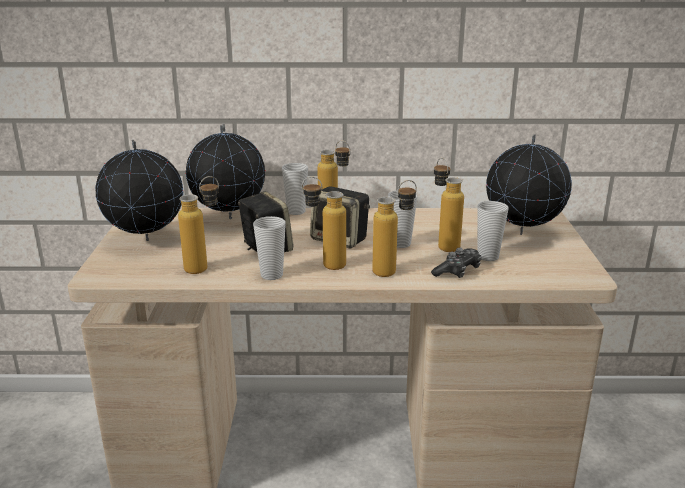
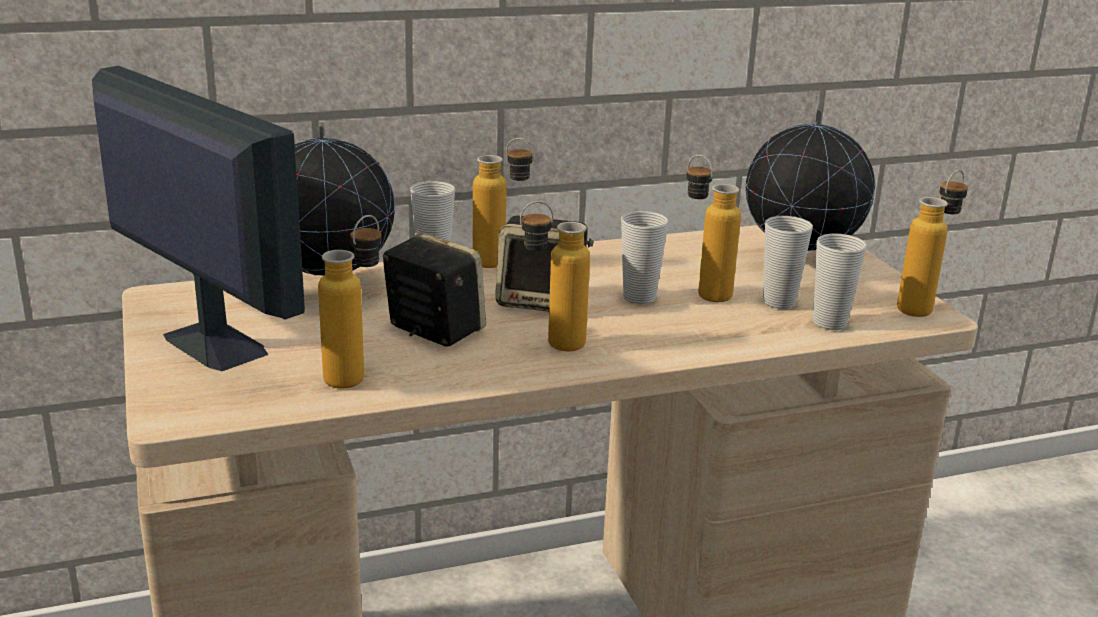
camera: 20 degrees left, 0 degrees up
globe [95,140,184,241] -> monitor [92,66,305,371]
cup [253,216,286,280] -> cup moved to [813,234,867,330]
bottle [372,180,417,277] -> bottle moved to [897,170,968,317]
game controller [431,248,482,278] -> none

